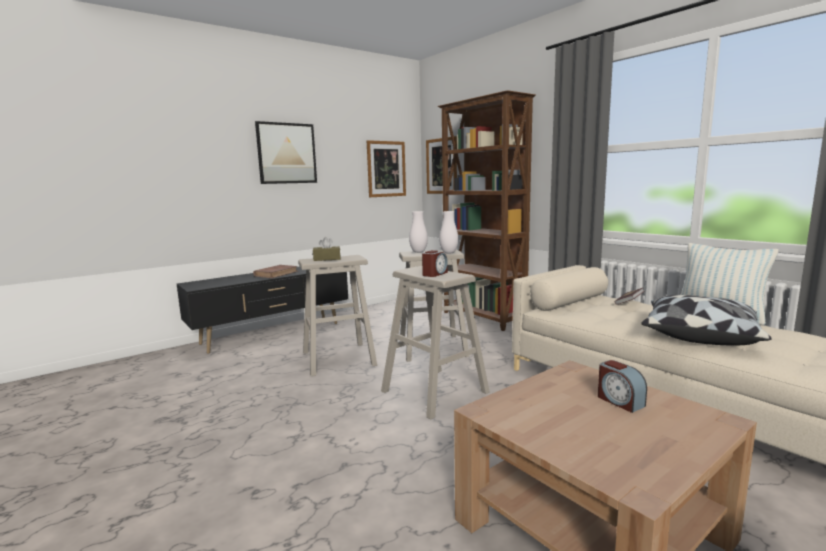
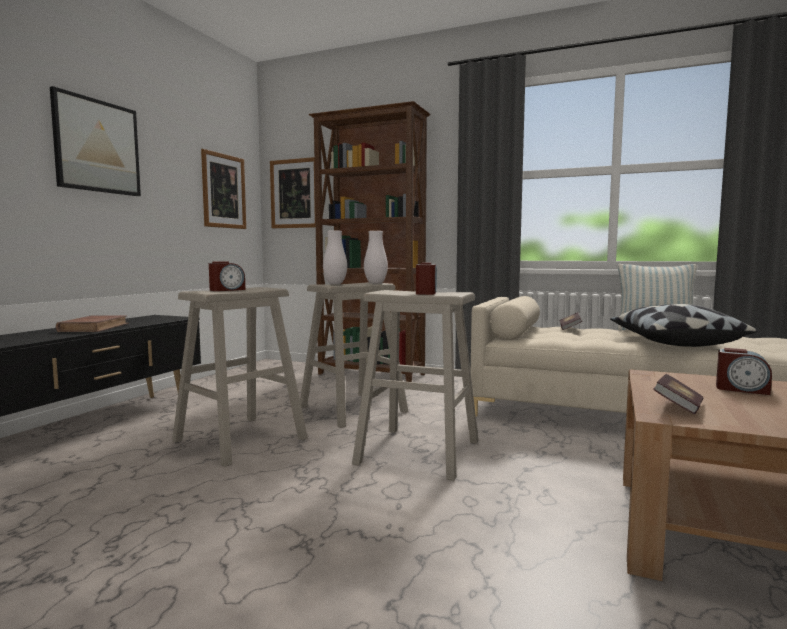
camera: 30 degrees left, 5 degrees down
brown tissue box [313,237,341,261] -> alarm clock [209,261,245,291]
none -> book [653,374,703,414]

